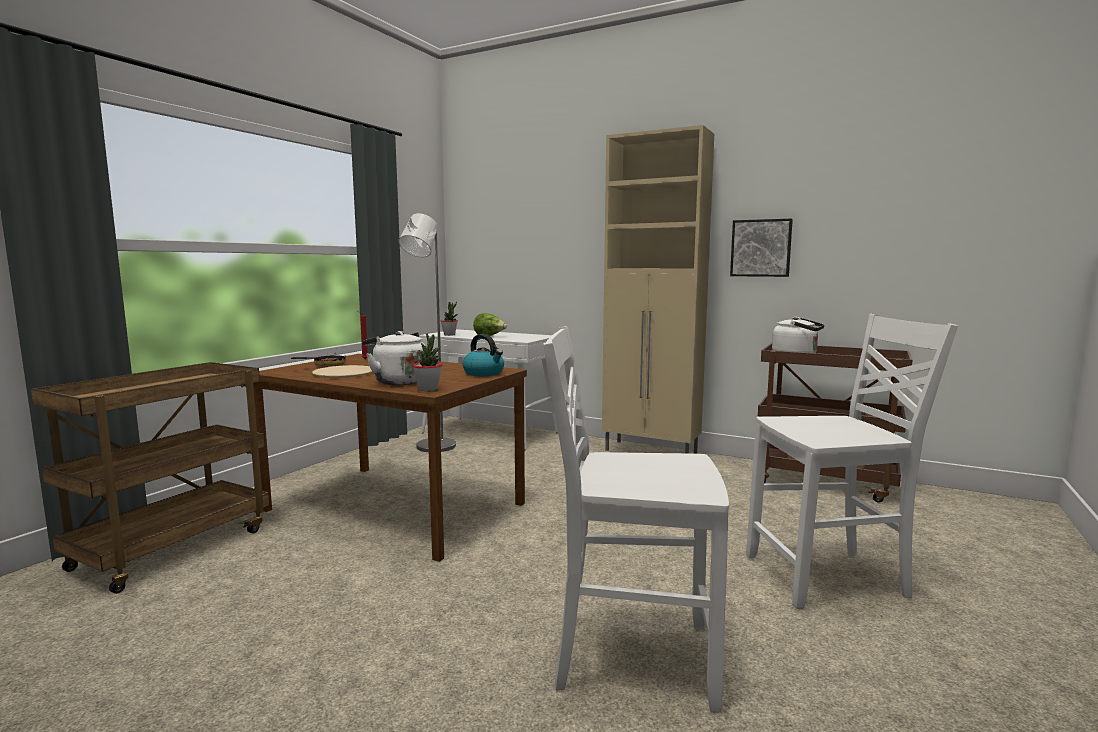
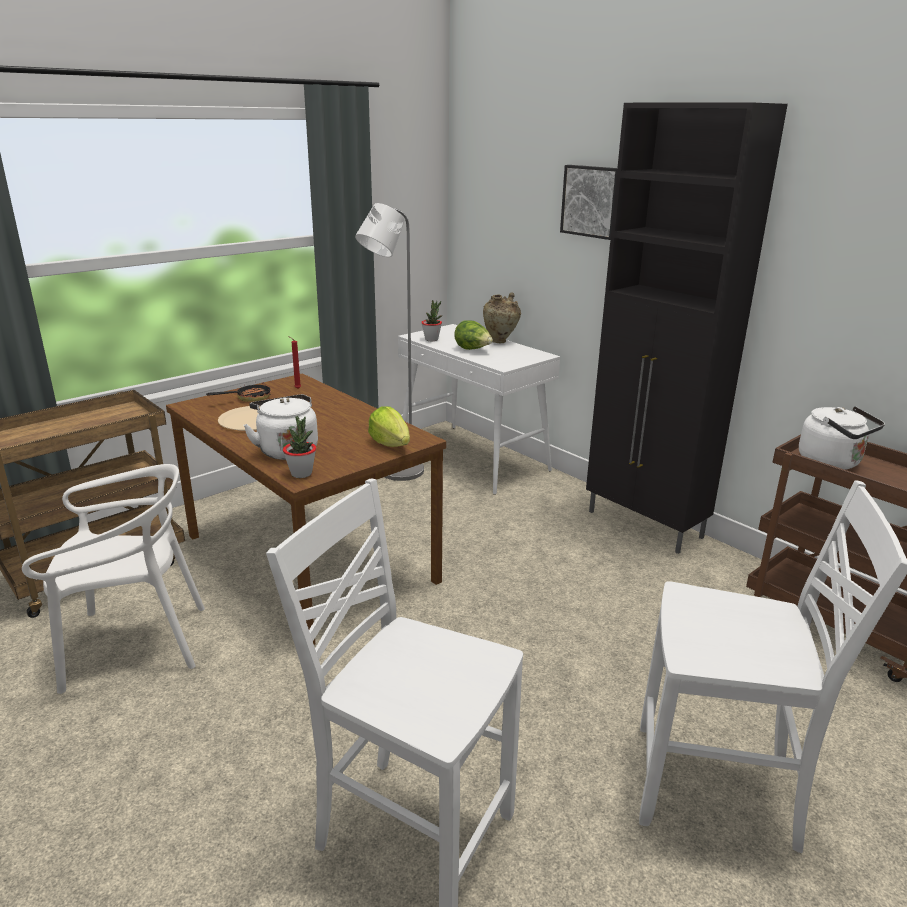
camera: 20 degrees right, 15 degrees up
kettle [463,334,504,376] -> lettuce [368,407,410,447]
beige cabinet [602,125,714,454] -> black cabinet [586,103,788,554]
picture [730,218,793,277] -> picture moved to [560,165,617,240]
none -> white chair [22,464,205,694]
none -> beige vase [483,292,521,343]

